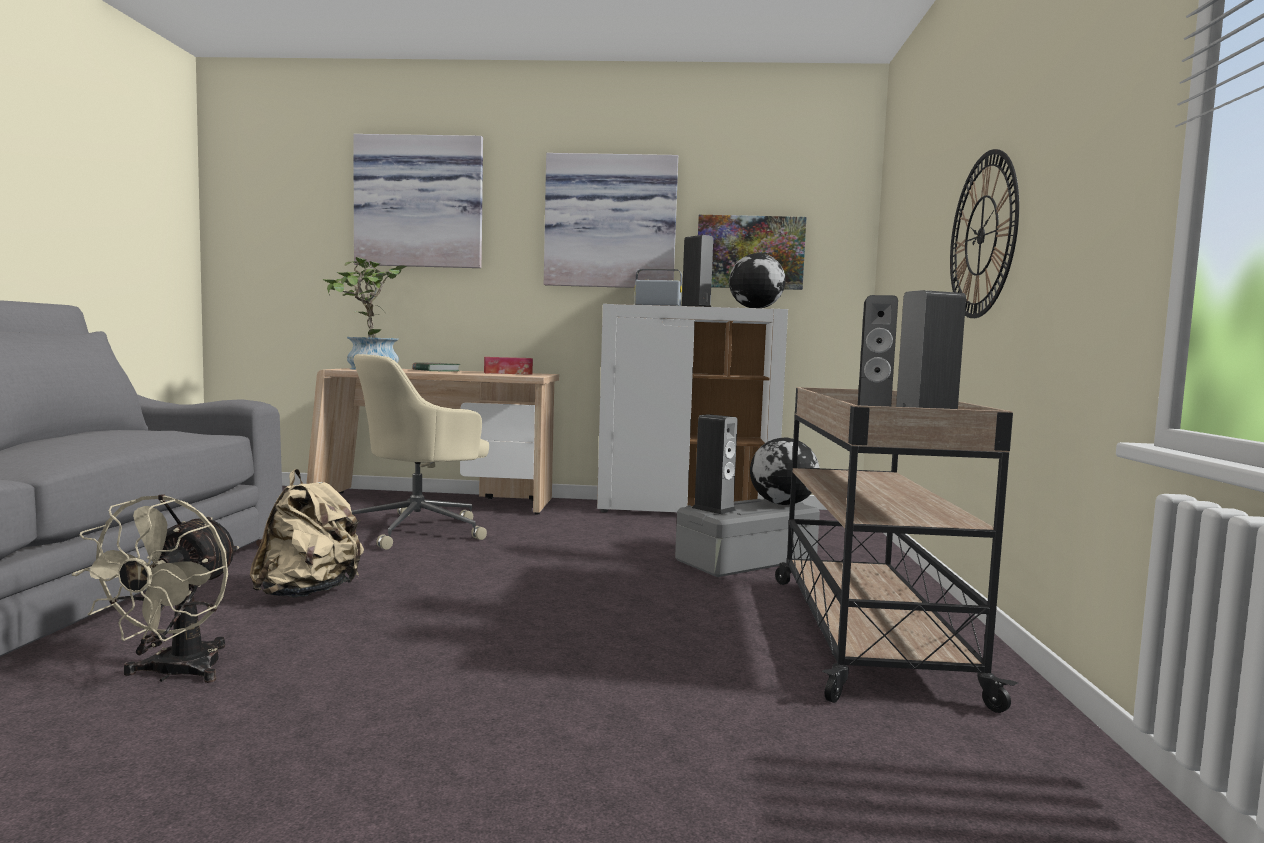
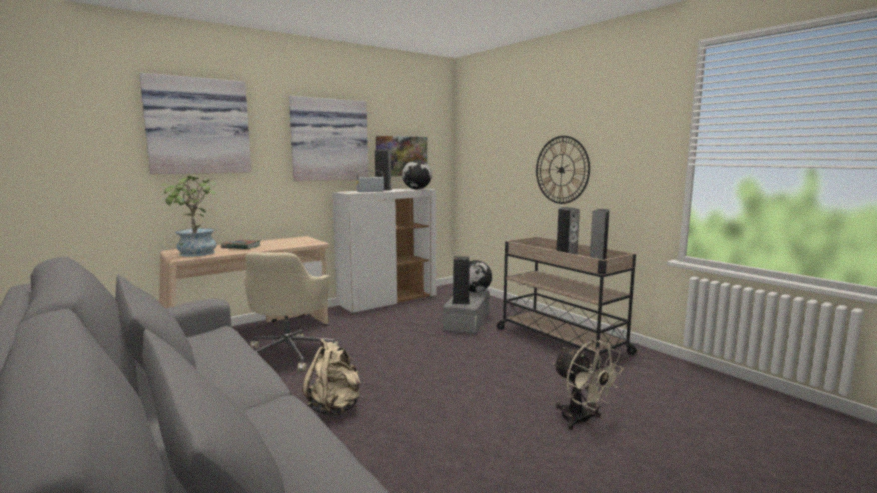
camera: 40 degrees left, 5 degrees up
beige fan [72,495,239,683] -> beige fan moved to [553,340,624,430]
tissue box [484,357,533,375] -> none

